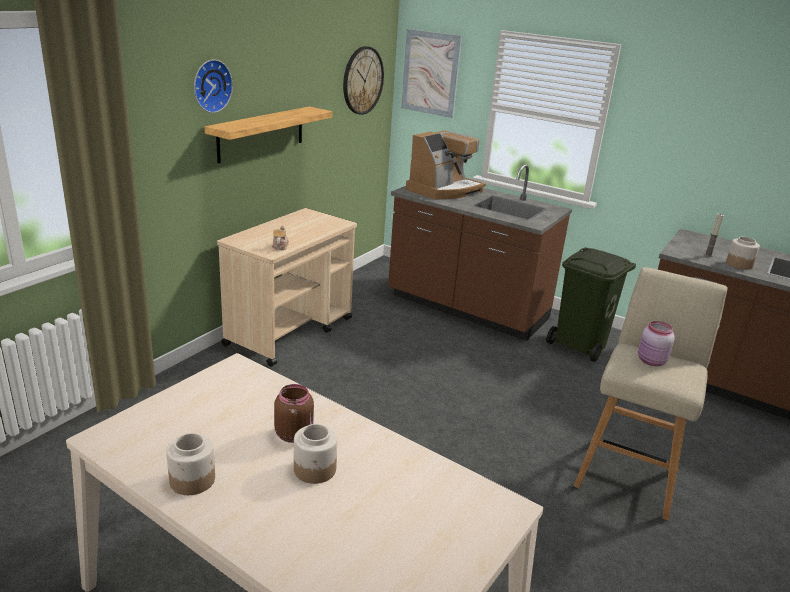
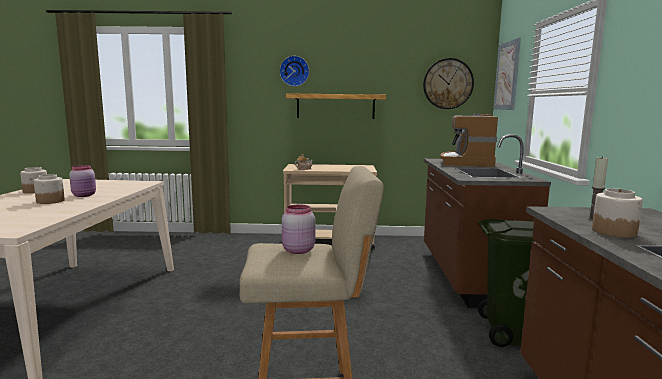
camera: 60 degrees right, 15 degrees down
brown jar [274,384,314,443] -> pink jar [69,165,96,197]
coffee machine [406,130,486,199] -> coffee machine turned 90 degrees clockwise [440,113,498,167]

